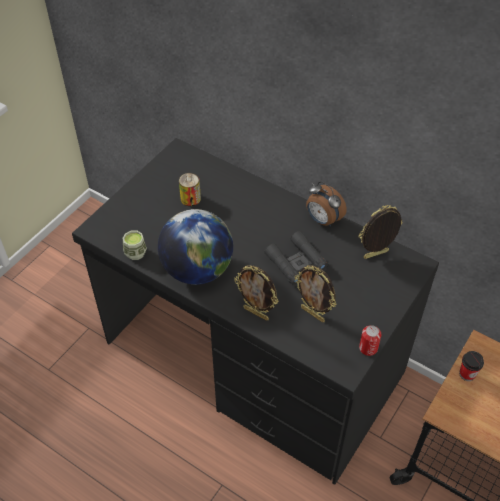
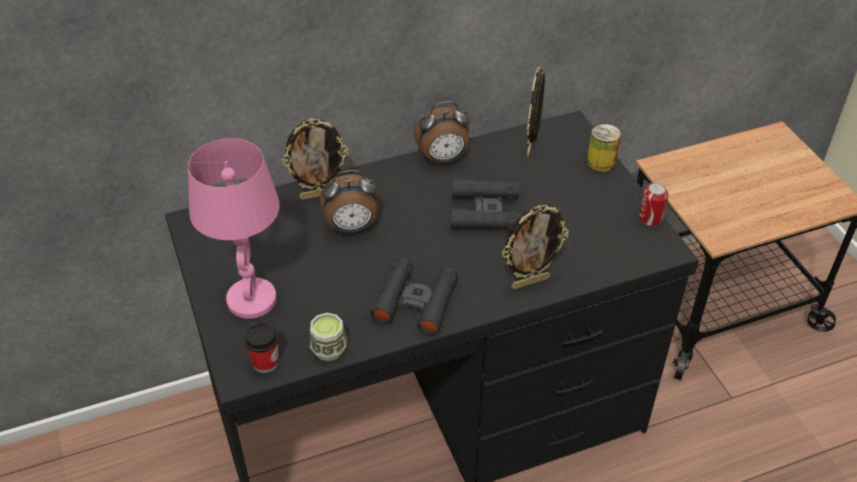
camera: 55 degrees left, 5 degrees down
globe [158,209,233,285] -> black binoculars [370,258,458,335]
can [179,173,201,206] -> can moved to [587,123,621,172]
picture frame [295,265,336,323] -> picture frame moved to [282,118,349,200]
cup [459,351,484,381] -> cup moved to [244,322,278,373]
none -> pink table lamp [188,138,280,319]
none -> alarm clock [320,170,379,233]

